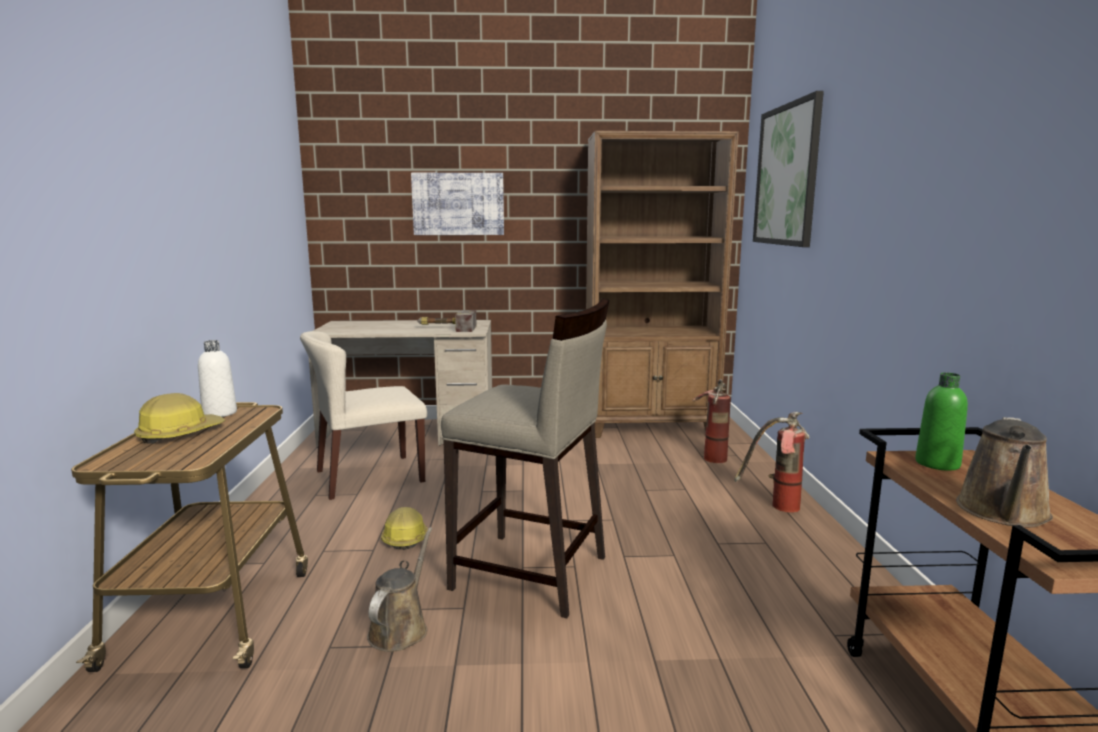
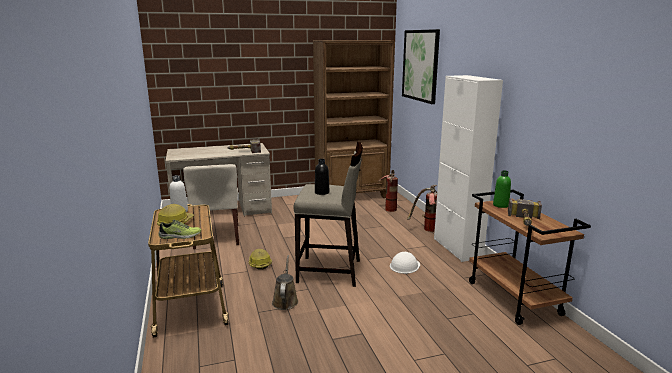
camera: 15 degrees left, 5 degrees up
beige chair [300,331,427,500] -> beige chair turned 60 degrees counterclockwise [183,164,239,249]
picture [411,173,504,235] -> none
brown watering can [956,417,1053,527] -> hammer [508,198,542,226]
none -> shoe [158,220,201,239]
none -> black bottle [315,159,329,195]
none -> white hard hat [390,252,420,274]
none -> white cabinet [434,75,503,262]

